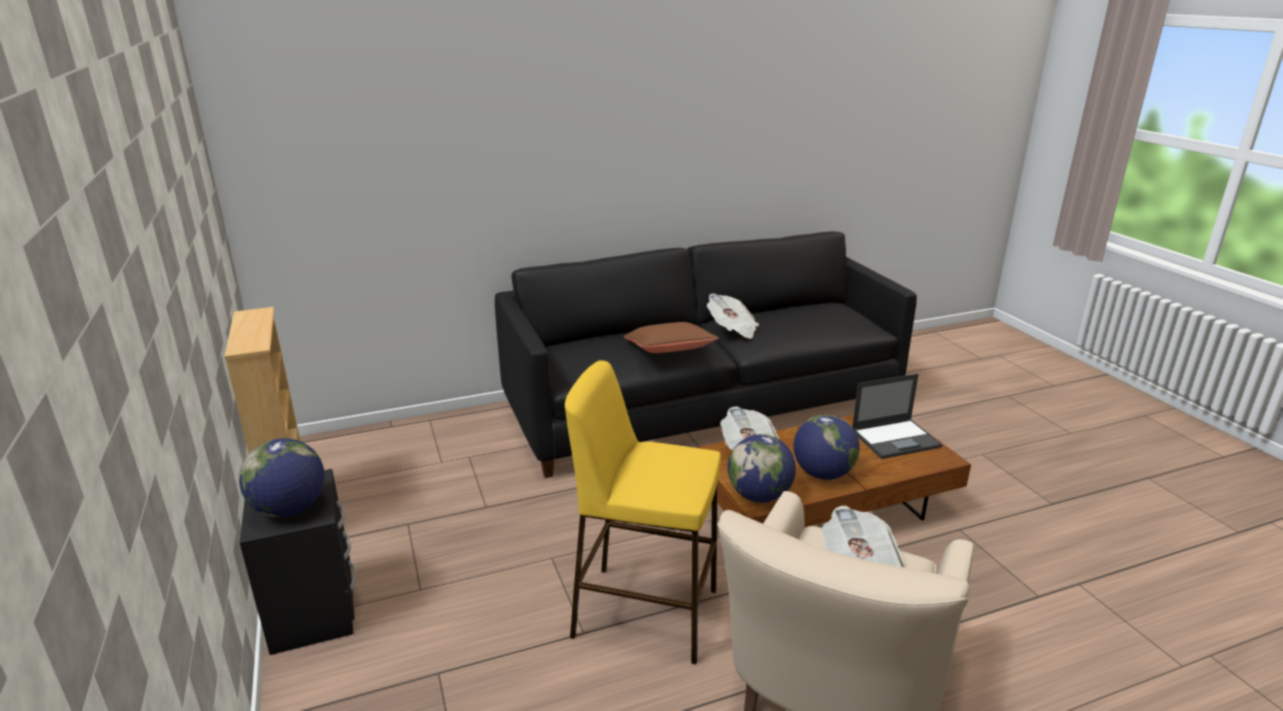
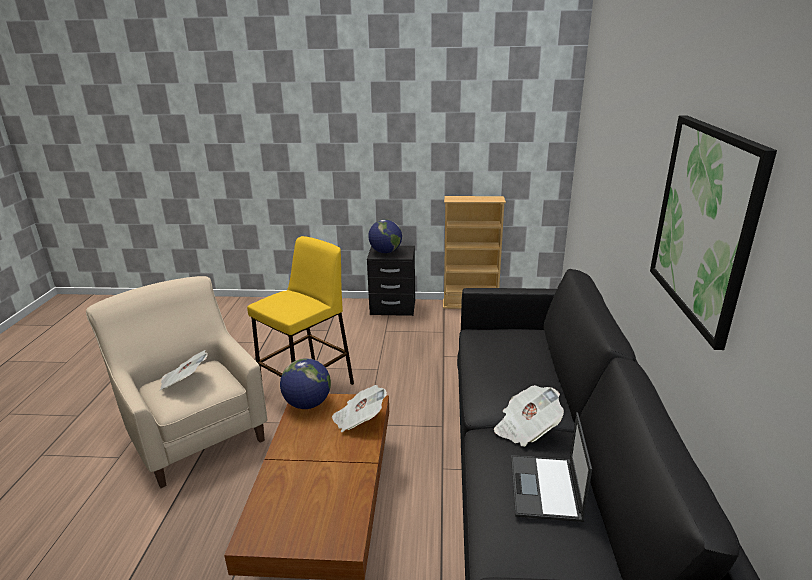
camera: 115 degrees right, 0 degrees up
brown pillow [624,322,719,353] -> none
globe [793,415,860,480] -> none
laptop [852,374,942,459] -> laptop moved to [511,412,592,522]
none -> picture [650,115,777,350]

